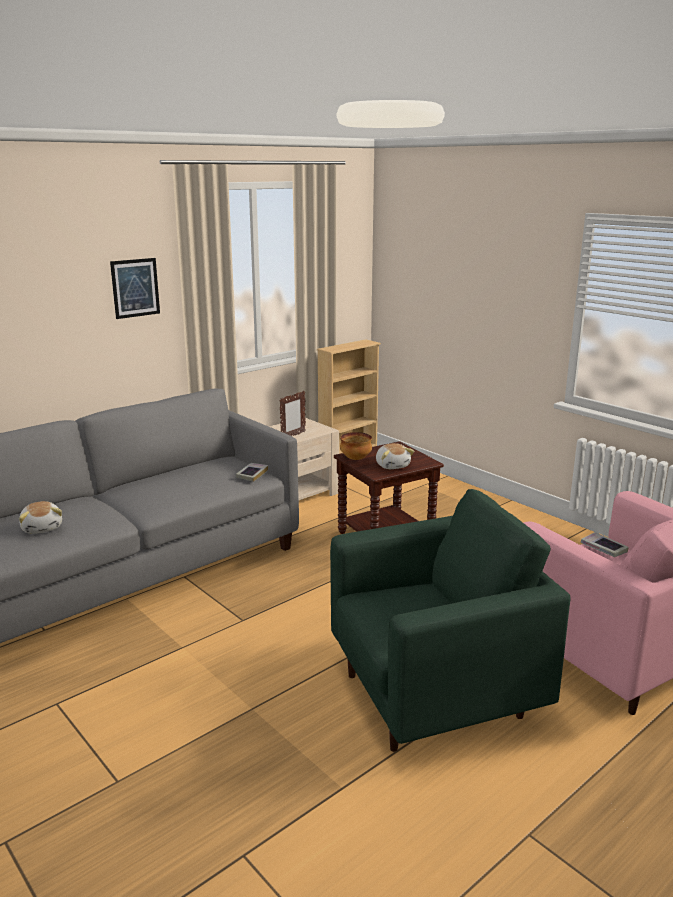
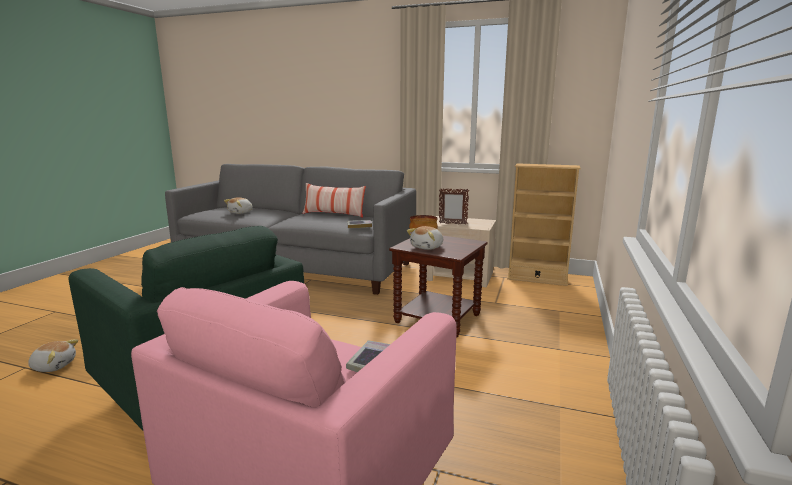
camera: 60 degrees right, 5 degrees down
picture [110,258,160,319] -> none
none -> plush toy [28,339,78,372]
none -> pillow [302,183,366,218]

